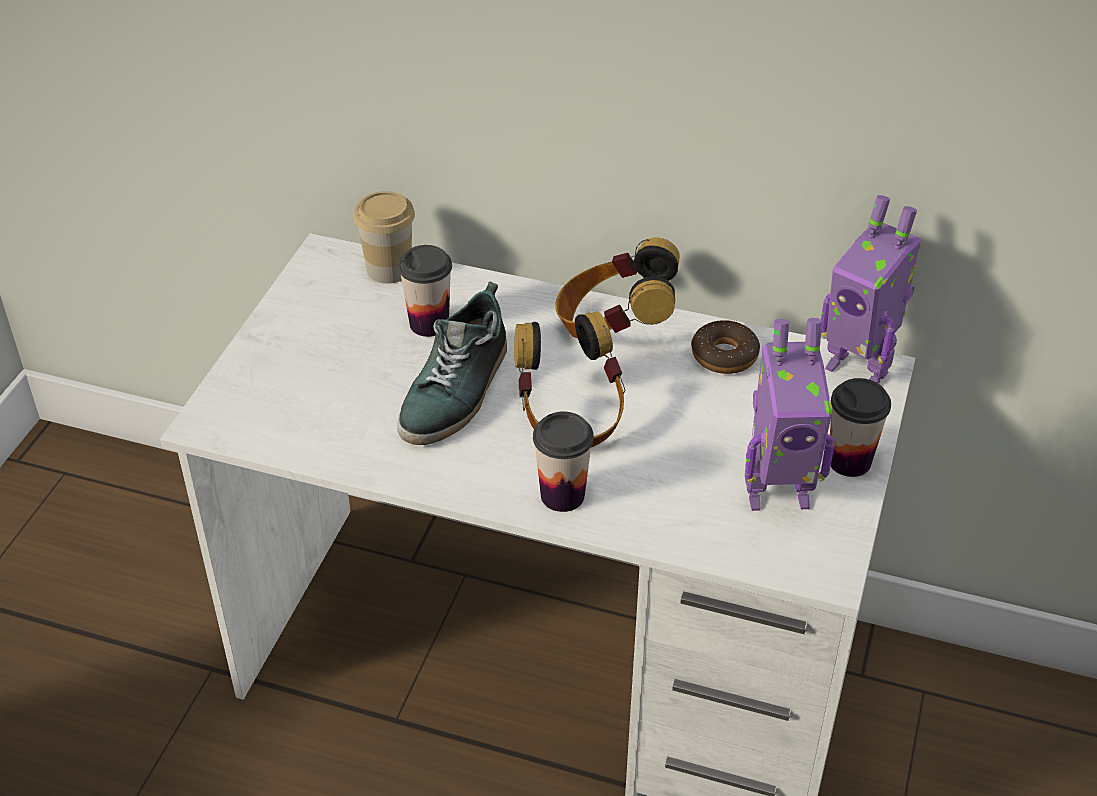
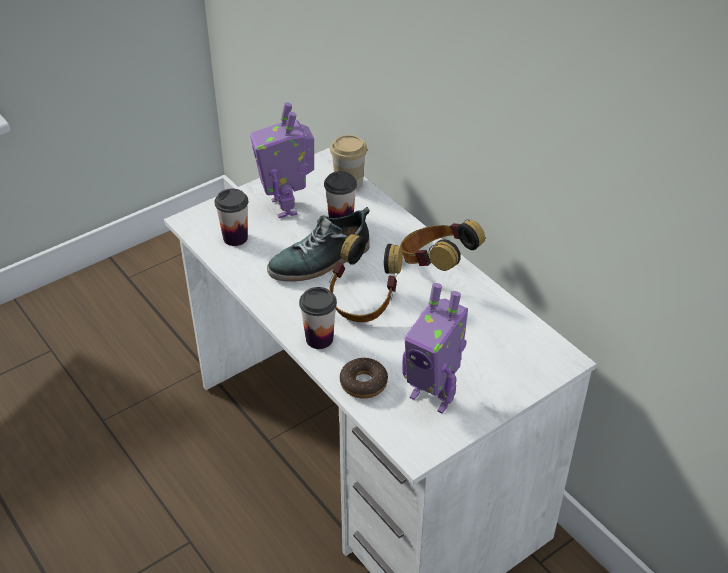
camera: 35 degrees right, 0 degrees up
donut [691,320,760,374] -> donut moved to [340,358,388,399]
toy robot [821,195,921,384] -> toy robot moved to [250,103,314,218]
cup [830,378,891,477] -> cup moved to [215,189,248,246]

